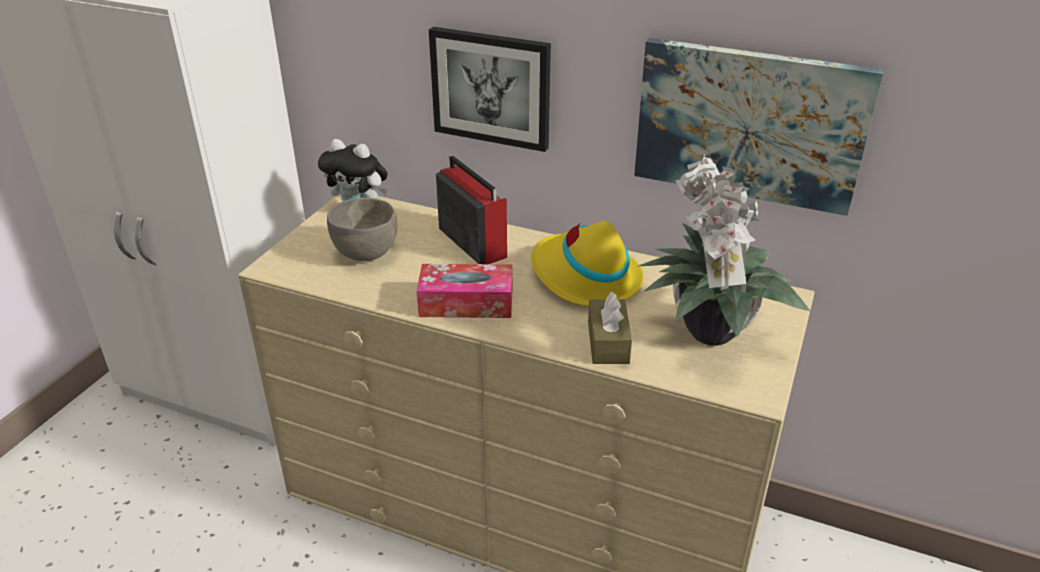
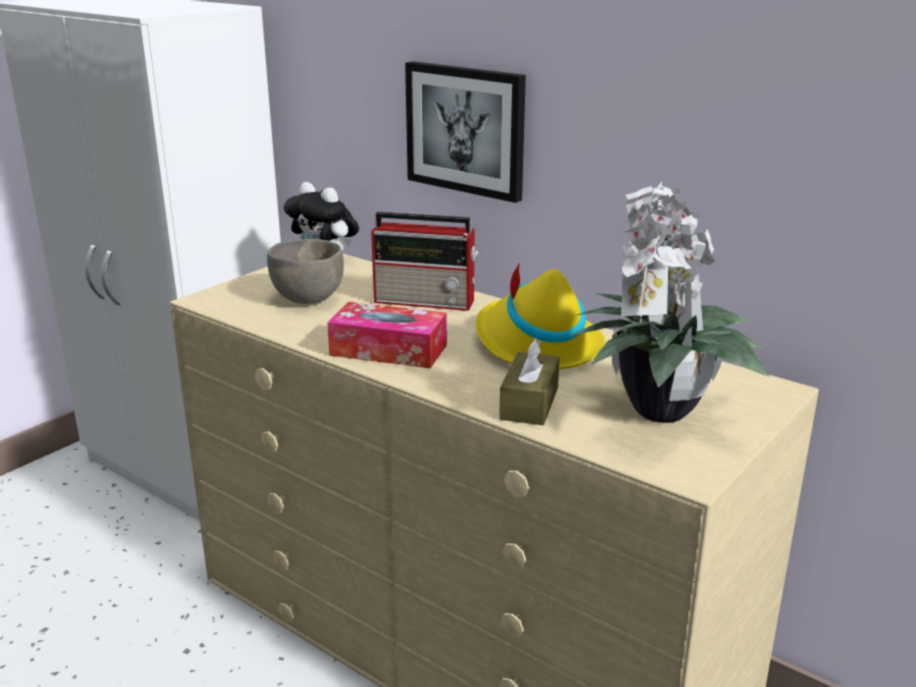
camera: 15 degrees right, 10 degrees down
radio [436,155,507,264] -> radio turned 120 degrees clockwise [371,212,479,311]
picture [634,38,884,216] -> none

